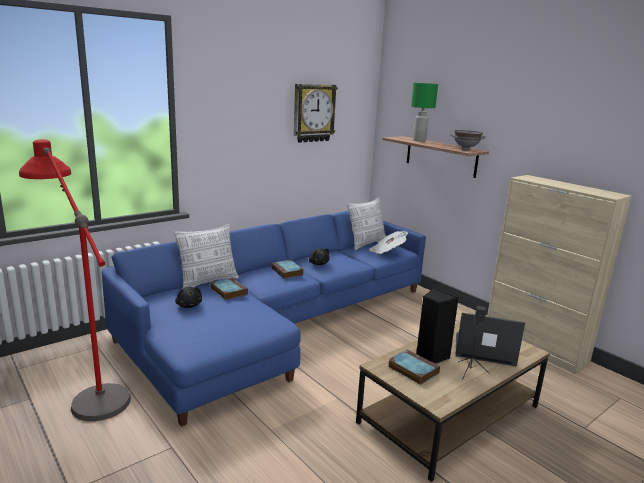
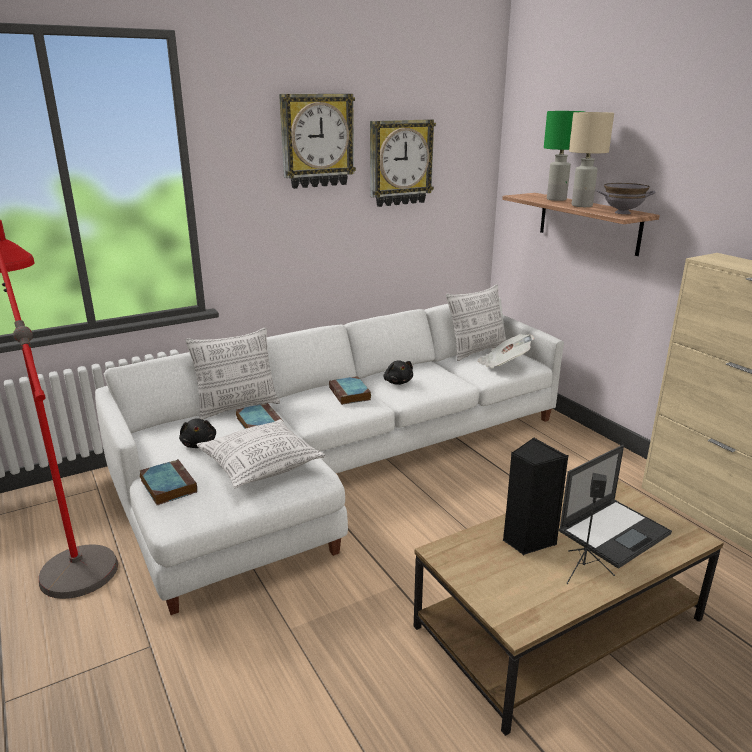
camera: 10 degrees right, 5 degrees up
blue sofa [102,211,426,427] -> white sofa [95,298,564,615]
book [388,349,440,385] -> book moved to [140,459,197,505]
laptop [456,313,525,366] -> laptop turned 120 degrees clockwise [559,445,672,569]
none -> pillow [196,419,326,489]
none -> wall clock [279,94,356,189]
none -> beige table lamp [569,112,614,207]

